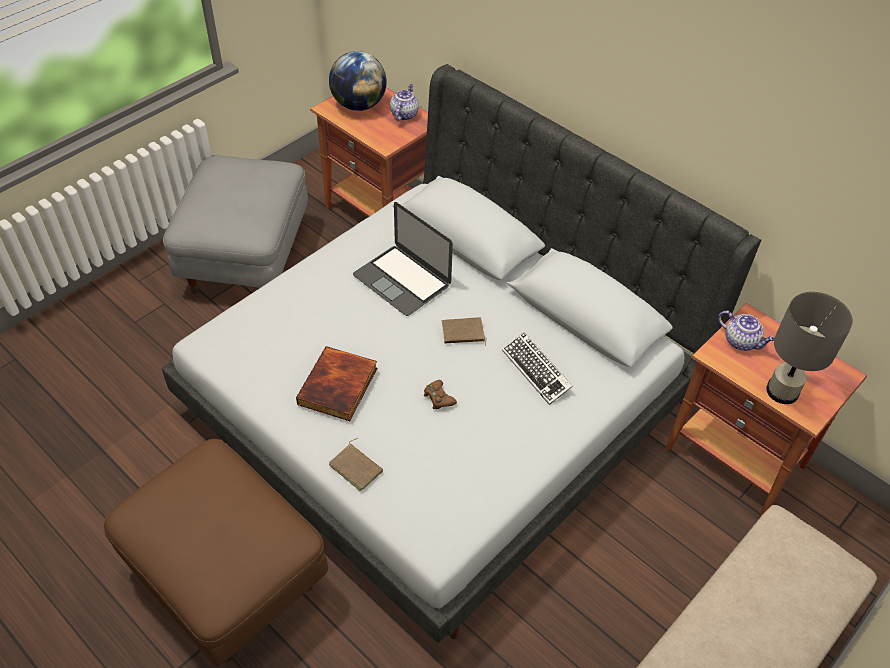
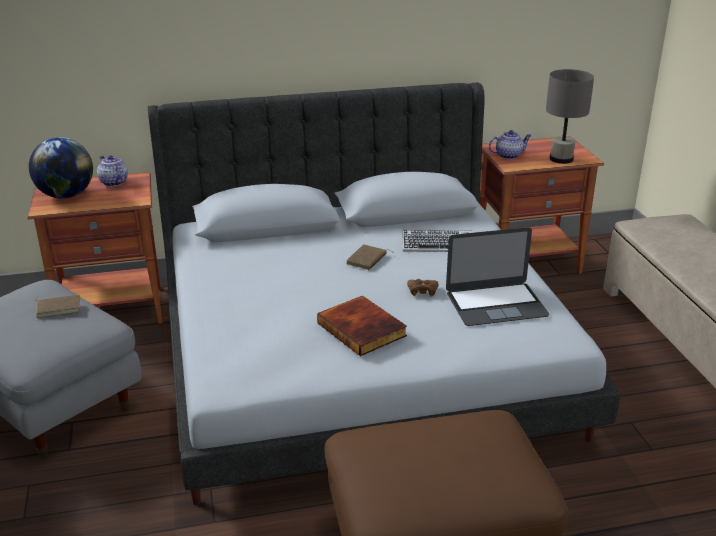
camera: 55 degrees left, 20 degrees down
brown book [329,438,383,491] -> brown book moved to [35,295,80,318]
laptop [353,202,453,316] -> laptop moved to [446,227,550,326]

